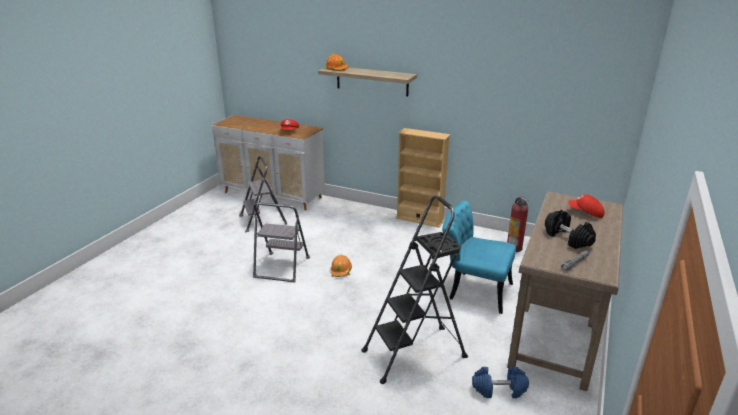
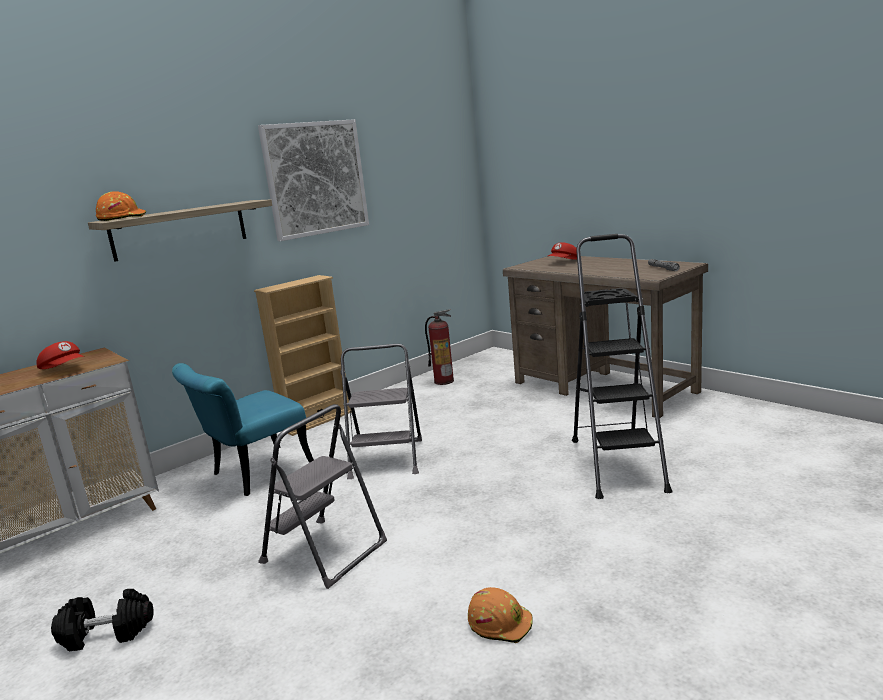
camera: 65 degrees left, 10 degrees down
grey step ladder [239,156,287,232] -> grey step ladder moved to [341,344,422,479]
orange hard hat [331,255,352,277] -> orange hard hat moved to [468,587,533,643]
turquoise chair [442,200,516,314] -> turquoise chair moved to [172,363,314,496]
blue dumbbell [472,367,529,398] -> none
black dumbbell [545,210,596,249] -> black dumbbell moved to [51,589,154,651]
none -> picture [258,119,369,241]

